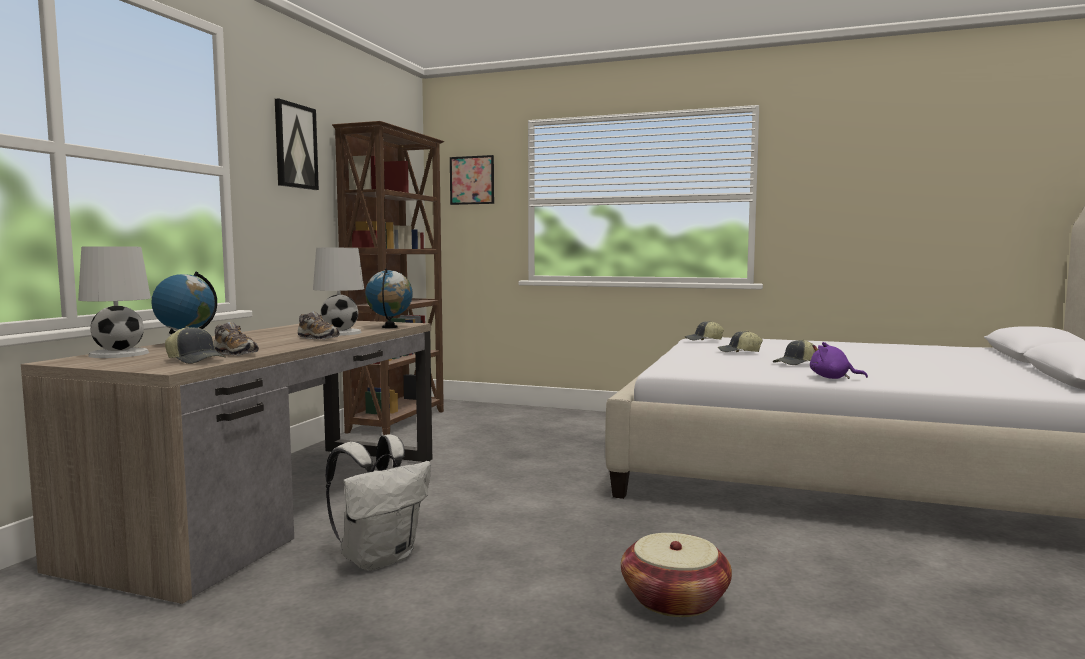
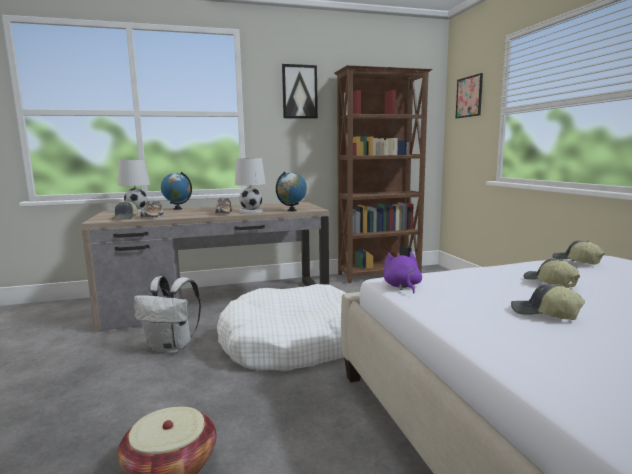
camera: 55 degrees right, 5 degrees up
purple plush toy [810,342,868,379] -> purple plush toy moved to [383,251,422,293]
none -> white dog bed [217,284,346,371]

